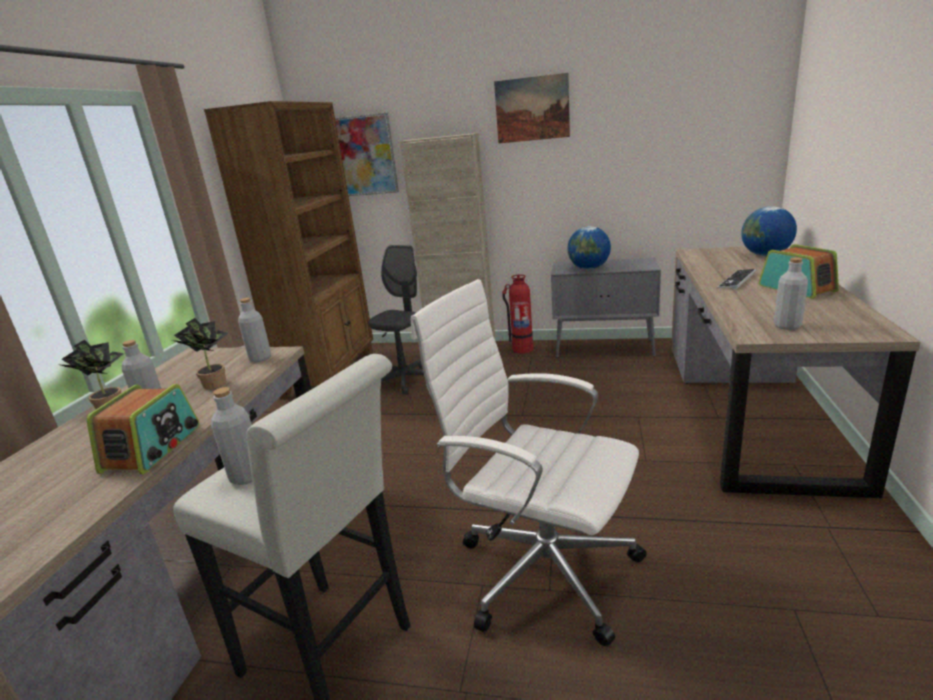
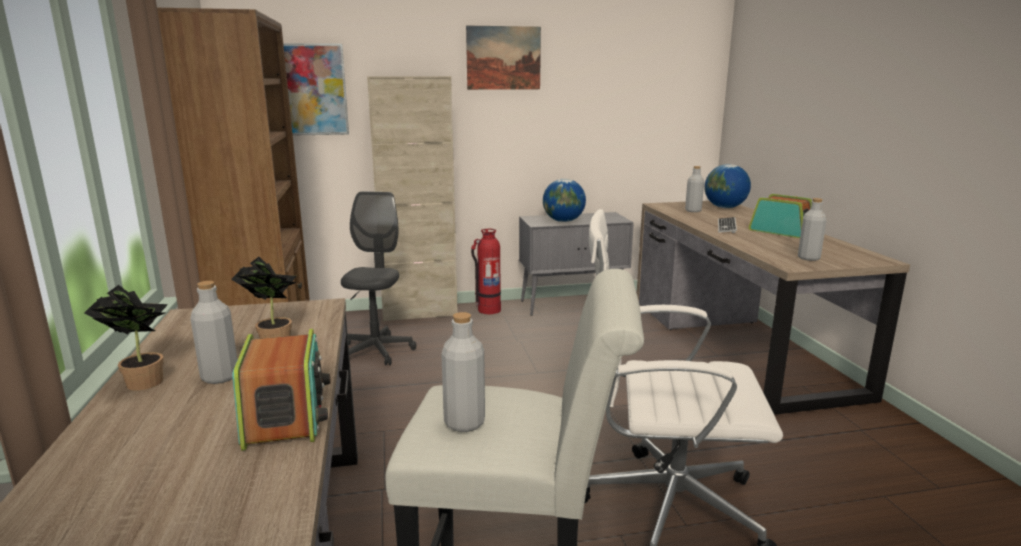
camera: 25 degrees left, 5 degrees down
grey bottle [238,298,271,362] -> grey bottle moved to [685,166,704,212]

